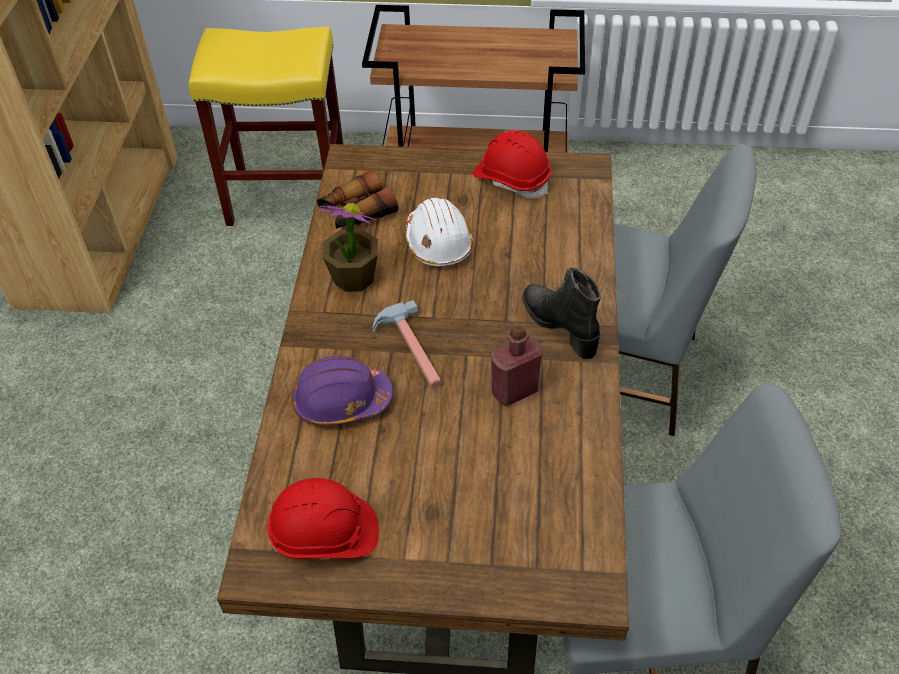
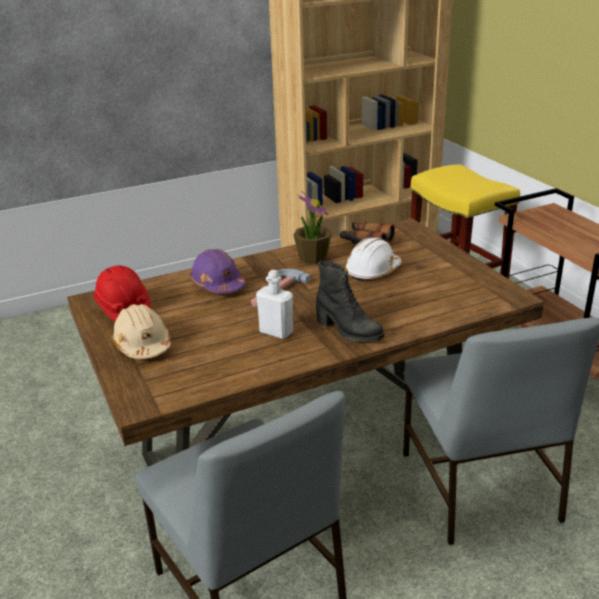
camera: 60 degrees right, 20 degrees down
red hard hat [472,131,552,199] -> none
red bottle [491,325,543,407] -> white bottle [256,270,293,339]
black boot [522,268,601,359] -> black boot turned 105 degrees clockwise [316,261,385,342]
none -> beige hard hat [111,304,171,359]

